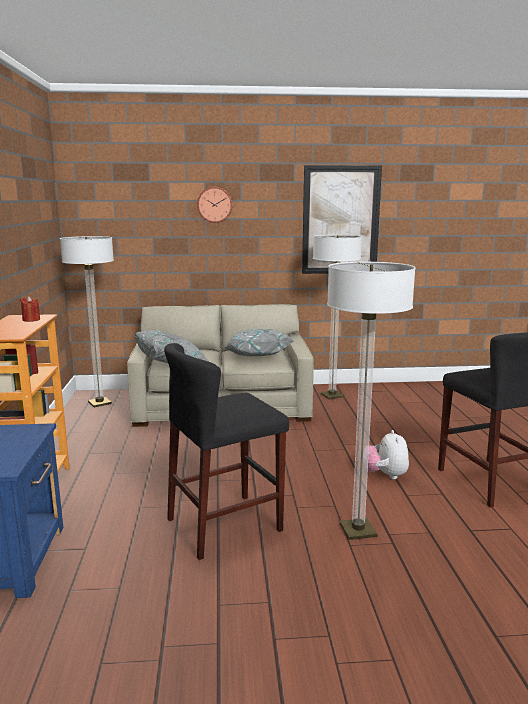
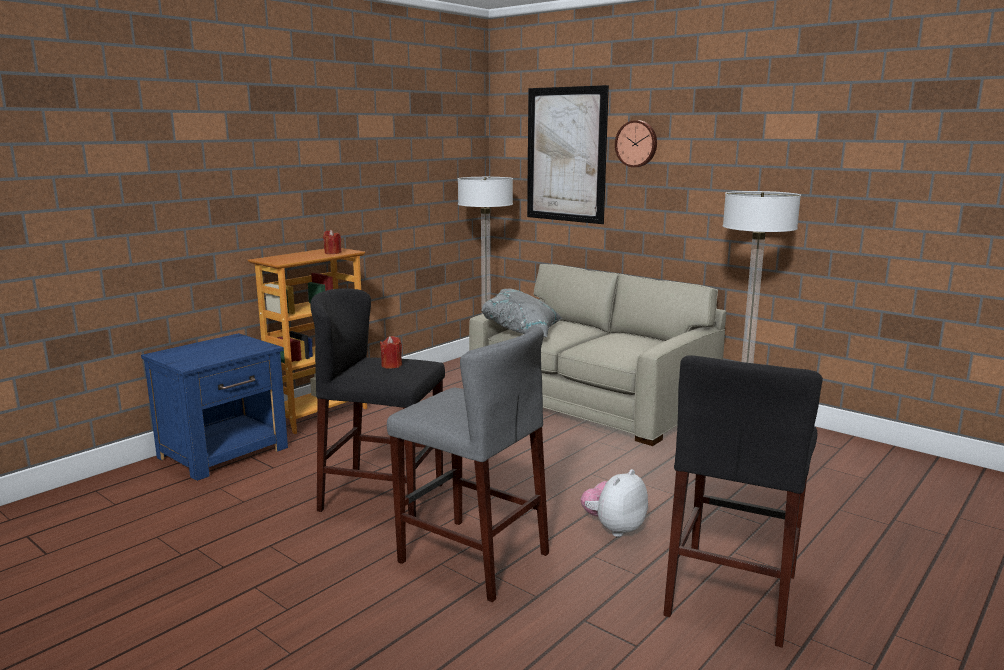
camera: 45 degrees right, 0 degrees up
grey pillow [225,329,293,356] -> none
picture [302,165,382,274] -> picture moved to [527,85,609,224]
floor lamp [327,262,416,540] -> grey stool [387,326,549,602]
none -> red candle [380,336,402,369]

